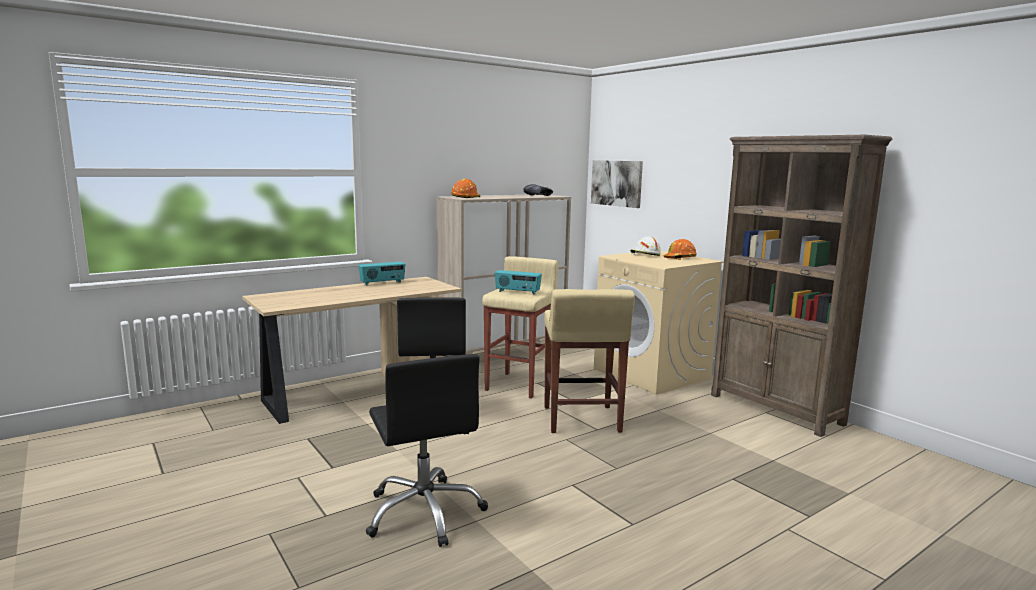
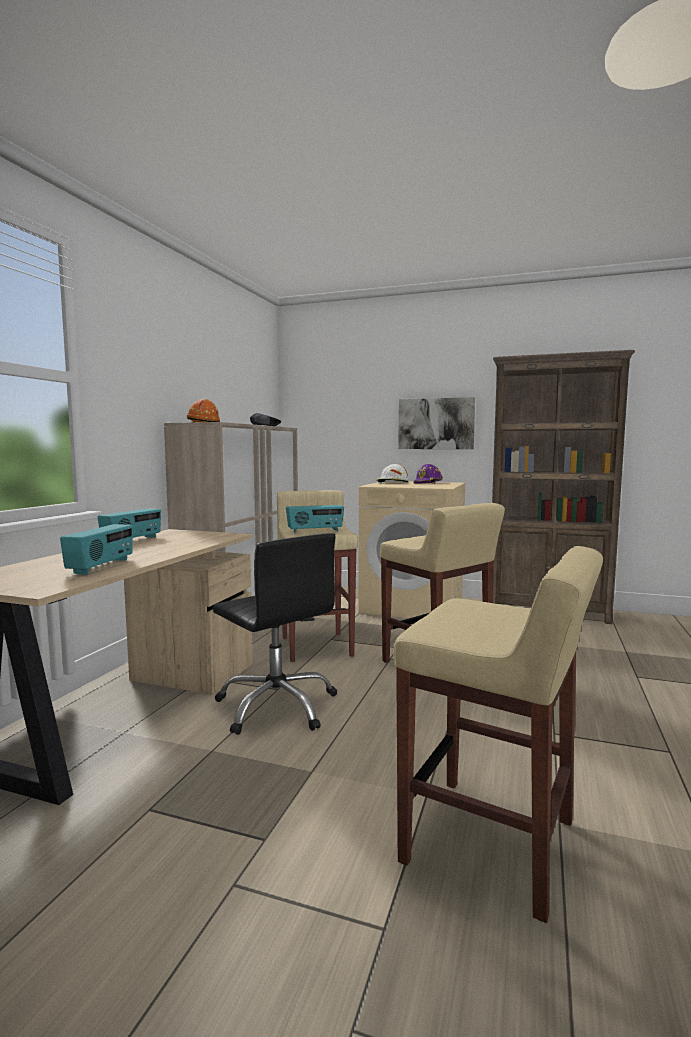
camera: 35 degrees left, 5 degrees down
black office chair [366,354,488,547] -> beige stool [393,546,603,923]
picture [591,160,643,208] -> picture moved to [398,397,475,449]
orange hard hat [663,239,697,260] -> purple hard hat [413,464,443,484]
none -> radio [60,524,133,575]

